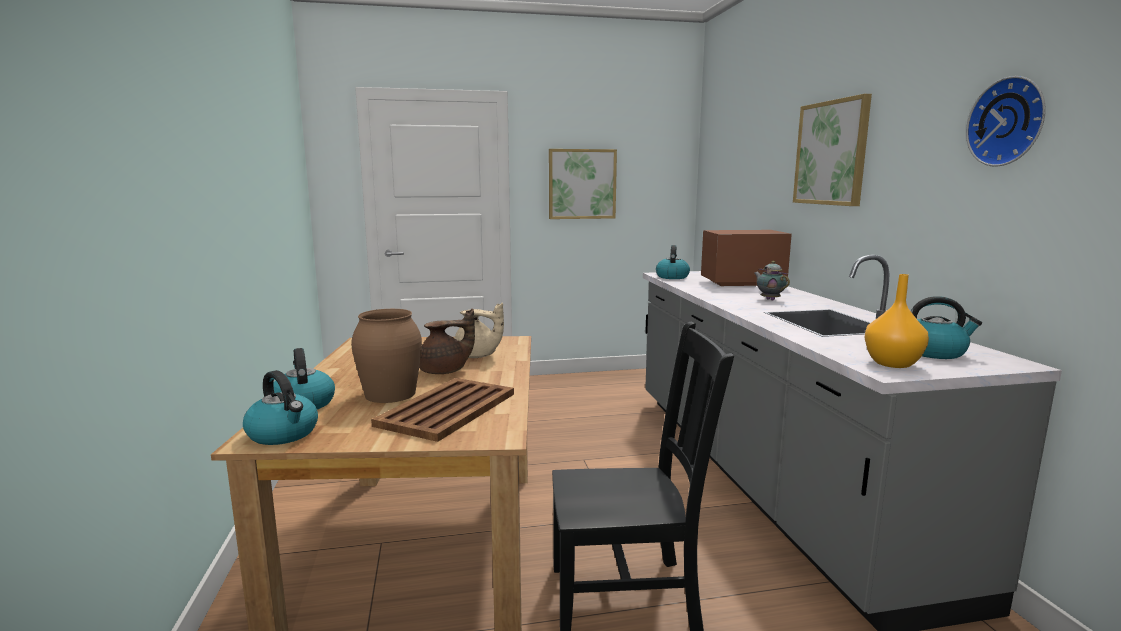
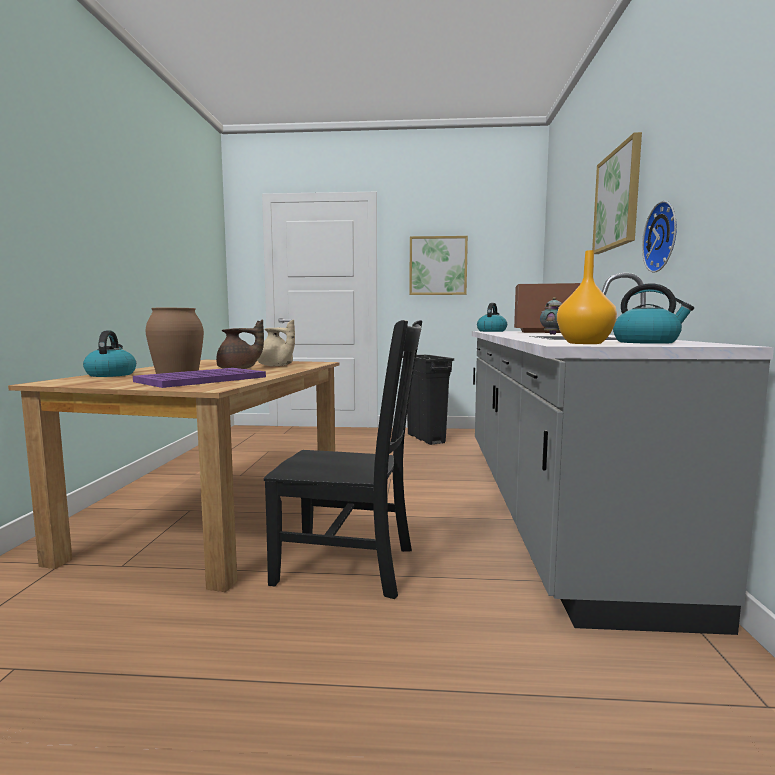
camera: 15 degrees right, 5 degrees down
kettle [243,370,318,445] -> none
brown tray [371,378,514,442] -> purple tray [133,368,266,388]
wall clock [966,76,1046,167] -> wall clock moved to [642,201,677,273]
none -> black trash can [402,355,454,445]

